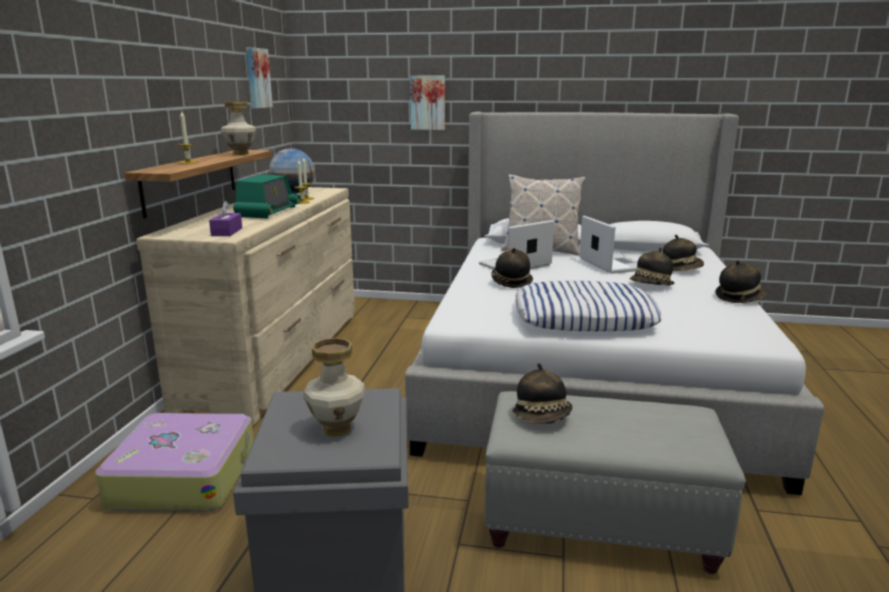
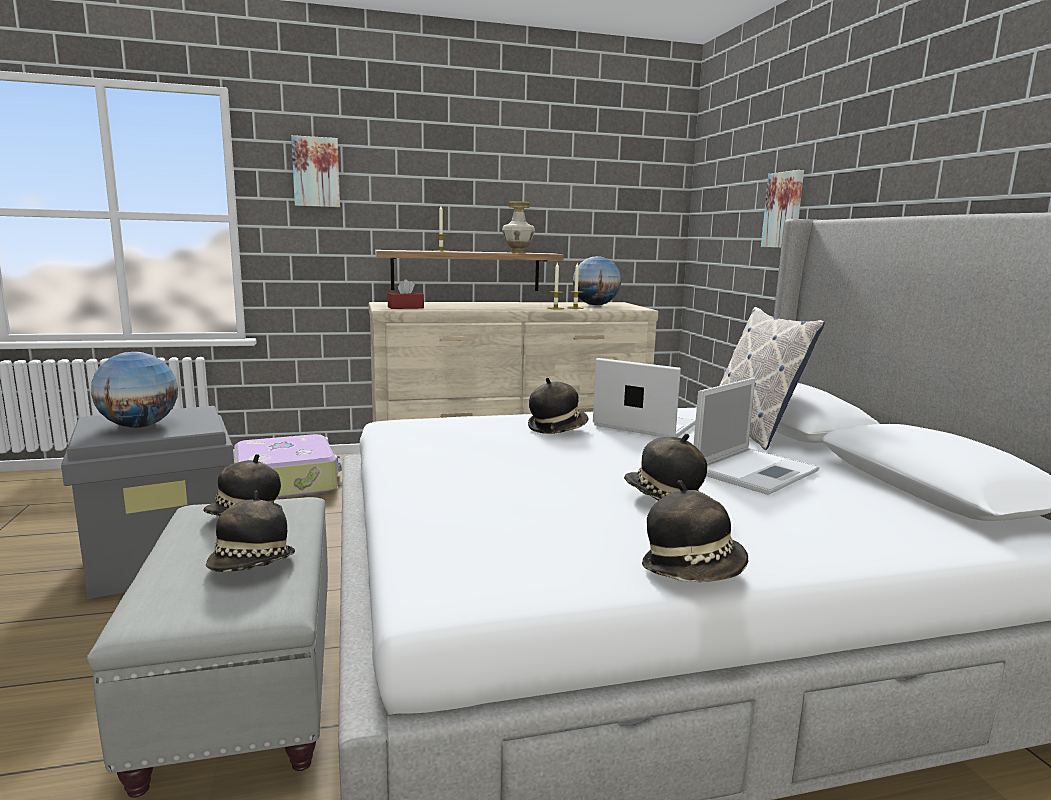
camera: 65 degrees right, 5 degrees down
purple tissue box [209,201,242,236] -> red tissue box [388,279,424,309]
radio [233,174,301,218] -> none
picture [246,47,273,108] -> picture moved to [291,135,340,207]
vase [303,338,365,437] -> globe [91,352,178,428]
pillow [515,281,661,331] -> none
hat [663,235,704,271] -> hat moved to [206,491,295,572]

